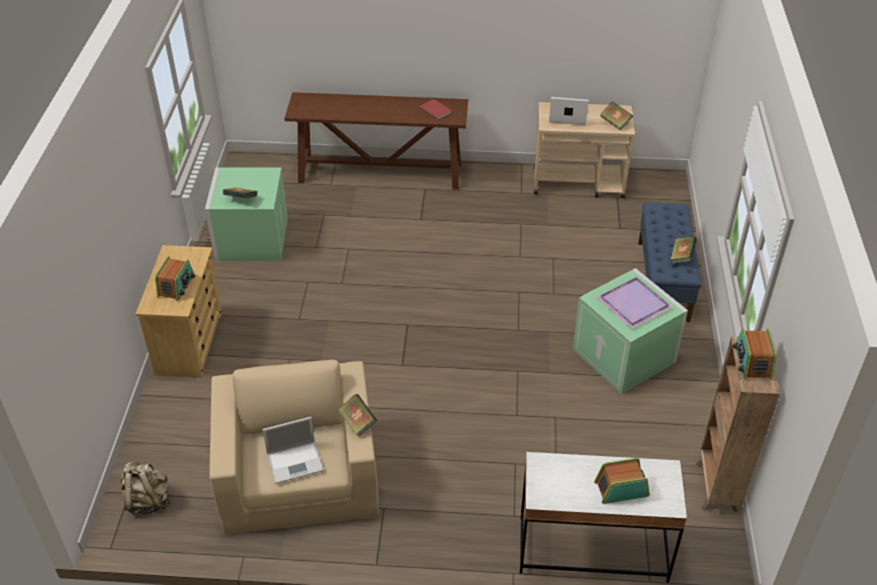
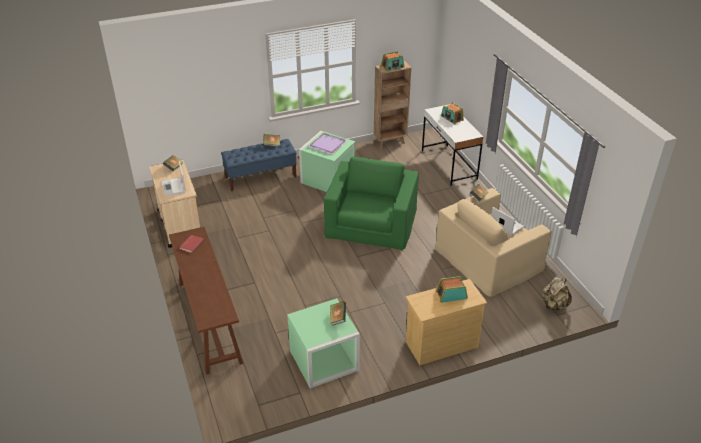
camera: 115 degrees left, 5 degrees down
none -> green armchair [324,157,419,250]

